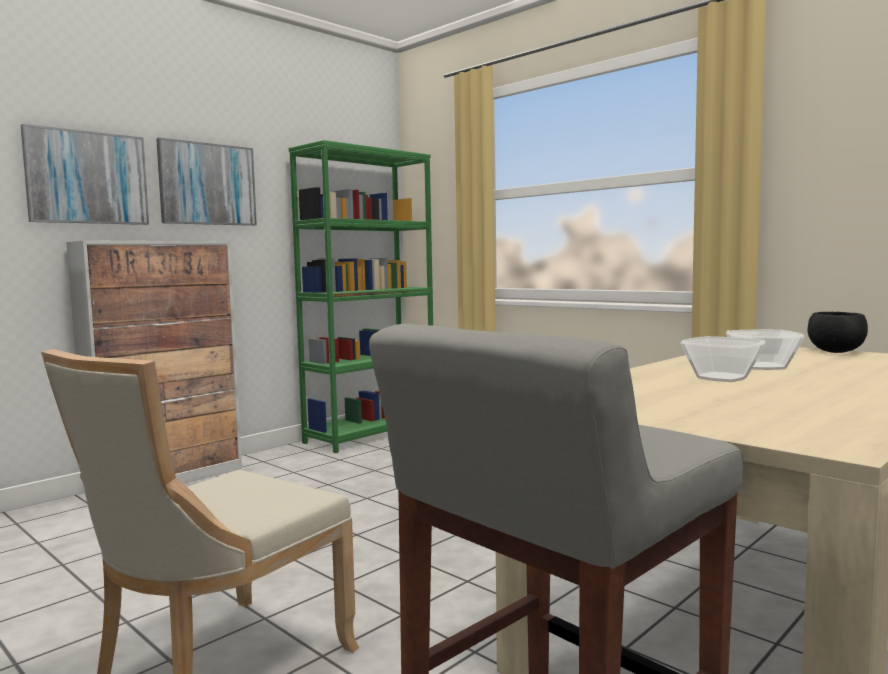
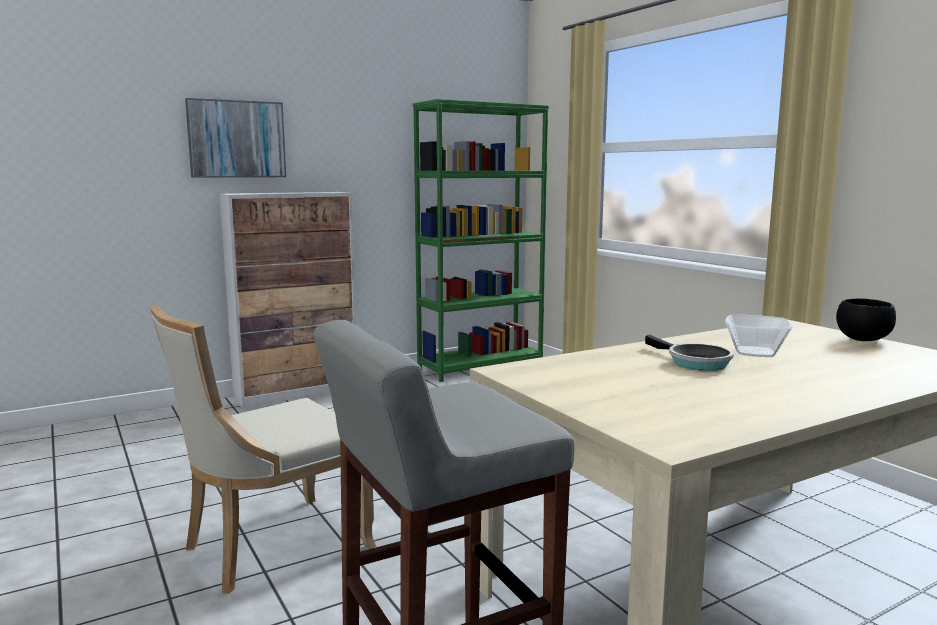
camera: 15 degrees right, 5 degrees up
picture [156,138,257,226] -> none
bowl [681,336,766,382] -> frying pan [645,335,733,371]

